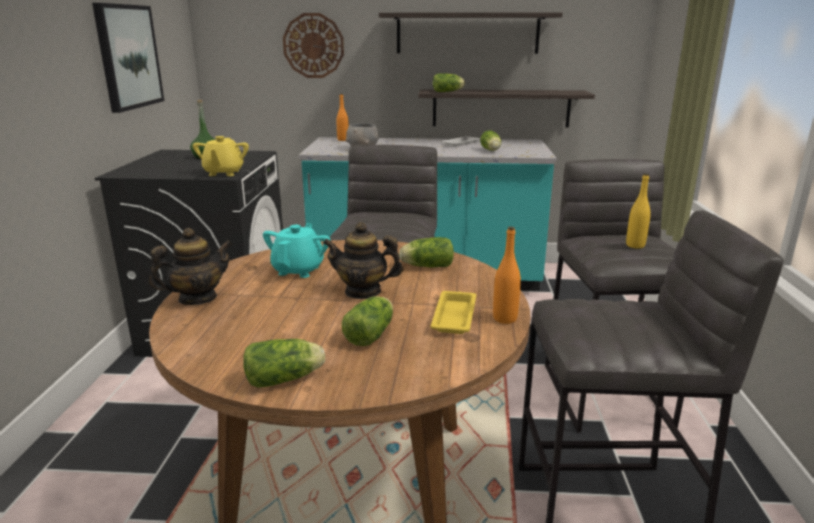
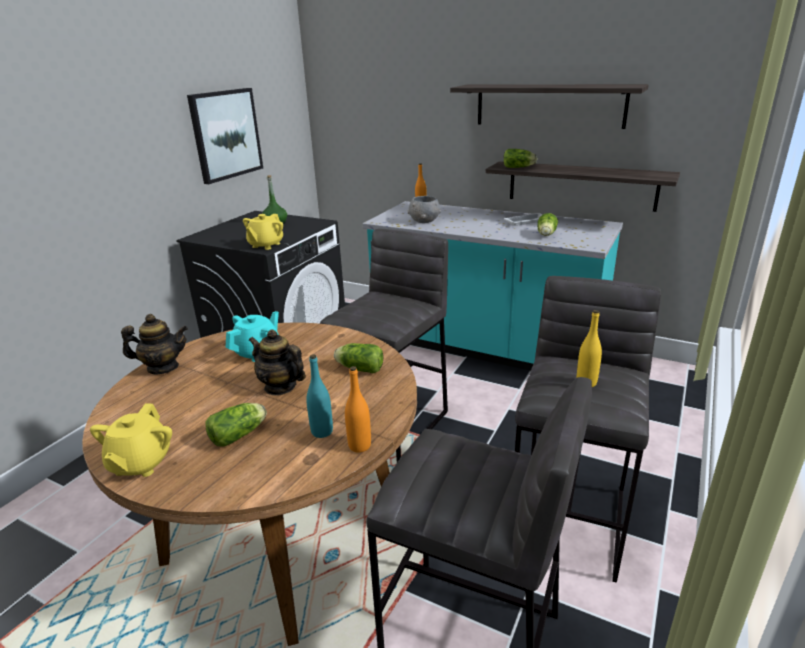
camera: 25 degrees right, 5 degrees up
lettuce [243,339,325,388] -> yellow teapot [90,403,172,477]
wall clock [283,13,344,78] -> none
yellow tray [431,291,476,334] -> turquoise bottle [306,354,333,438]

